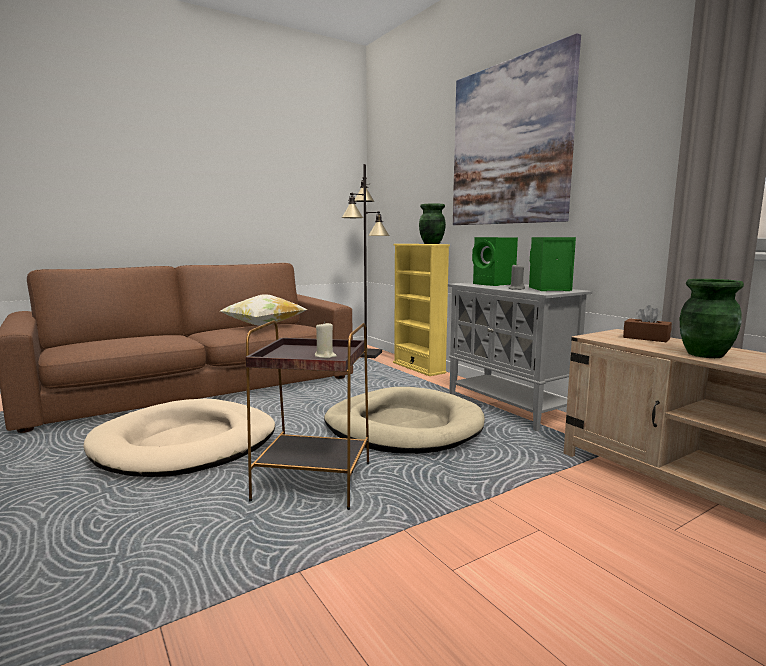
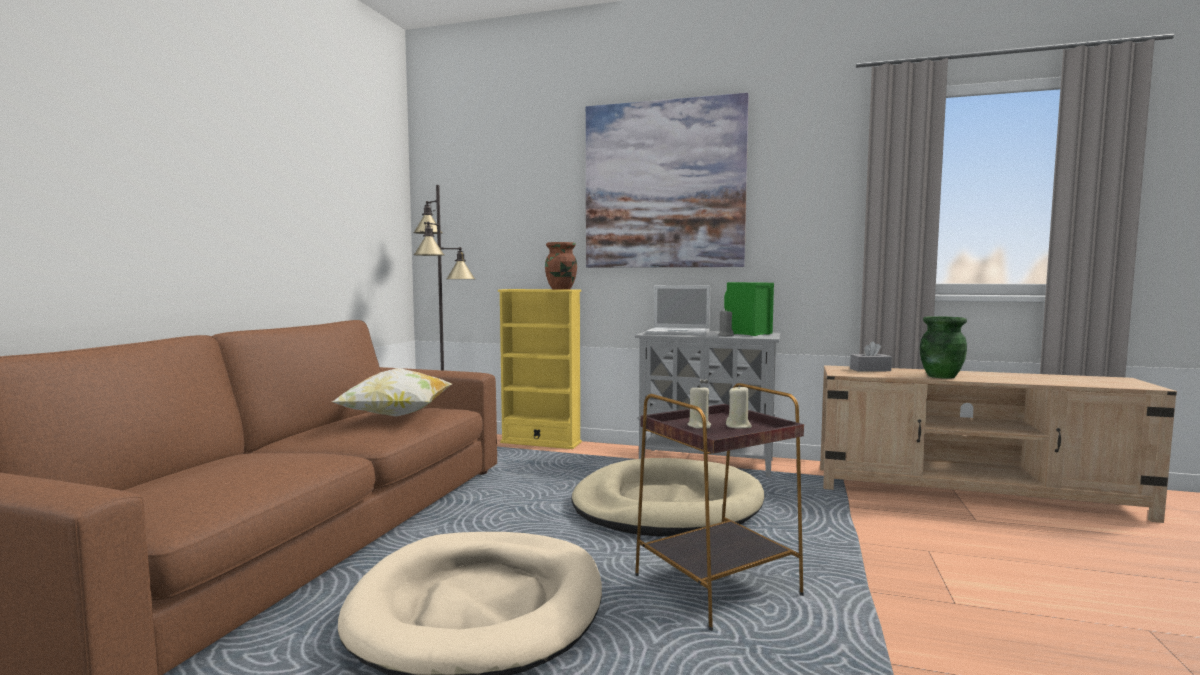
camera: 40 degrees left, 5 degrees down
green vase [419,204,446,244] -> brown vase [545,242,577,290]
green speaker [472,237,518,286] -> laptop [646,285,710,335]
brown tissue box [623,305,672,342] -> grey tissue box [850,341,892,372]
none -> beige candle [687,386,711,429]

